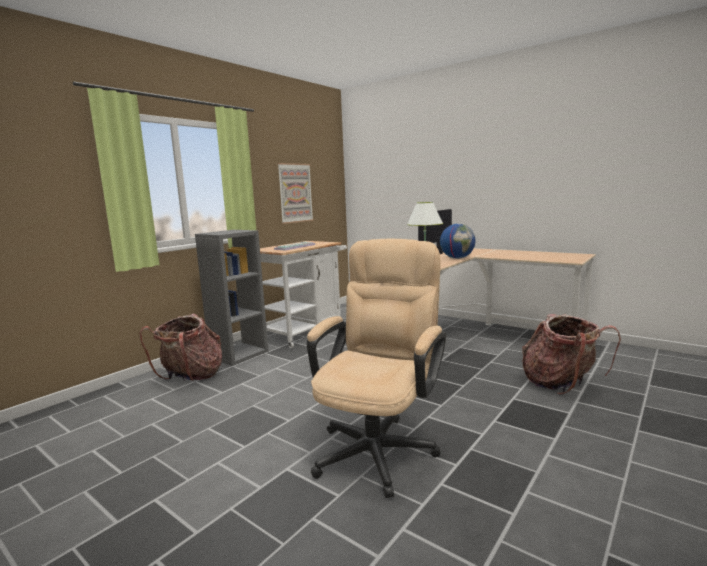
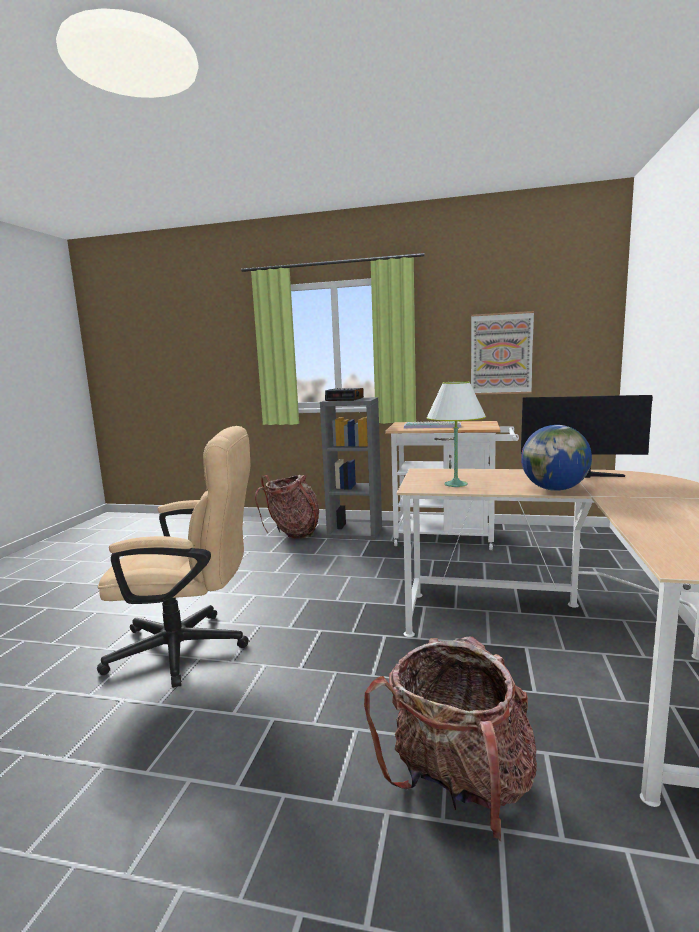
camera: 65 degrees right, 0 degrees up
none -> alarm clock [325,388,364,401]

